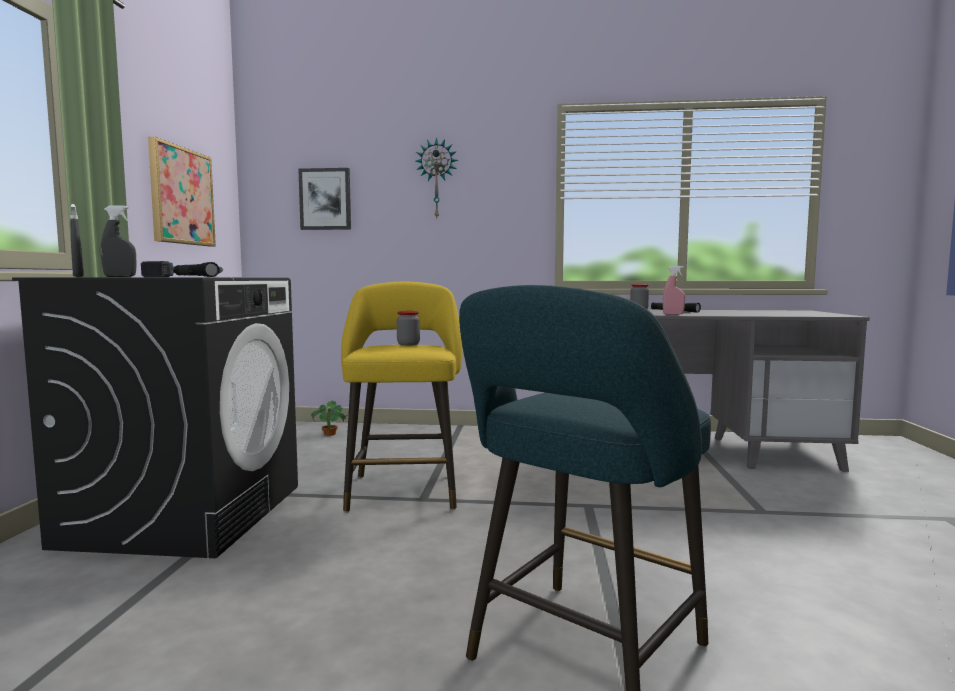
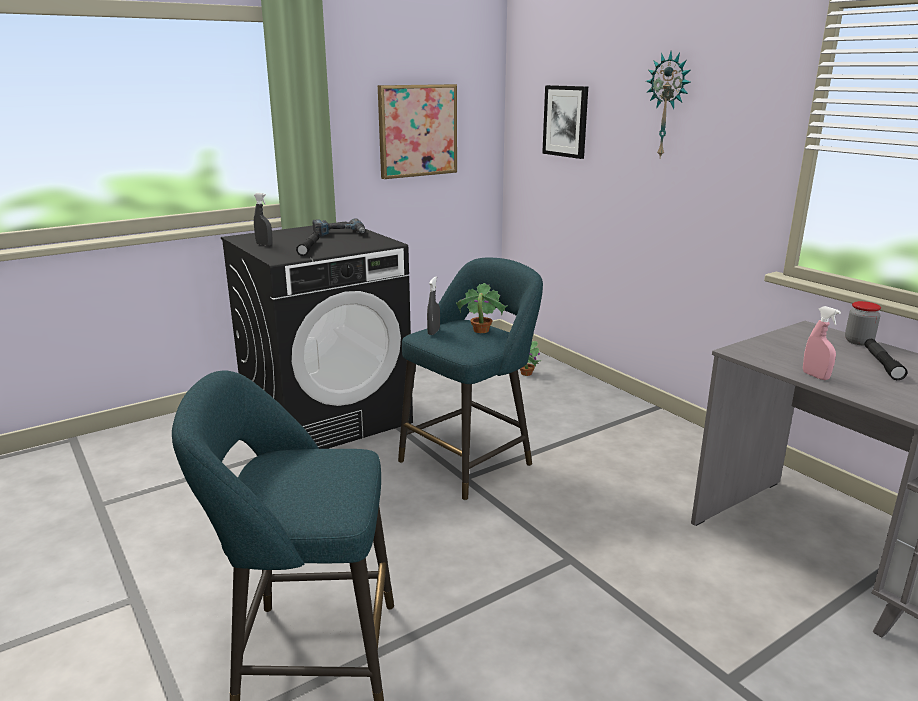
camera: 50 degrees right, 15 degrees up
grey spray bottle [70,204,84,277] -> grey spray bottle moved to [427,276,440,335]
yellow stool [341,282,463,513] -> turquoise stool [398,258,543,501]
jar [397,311,420,346] -> potted plant [456,283,508,333]

